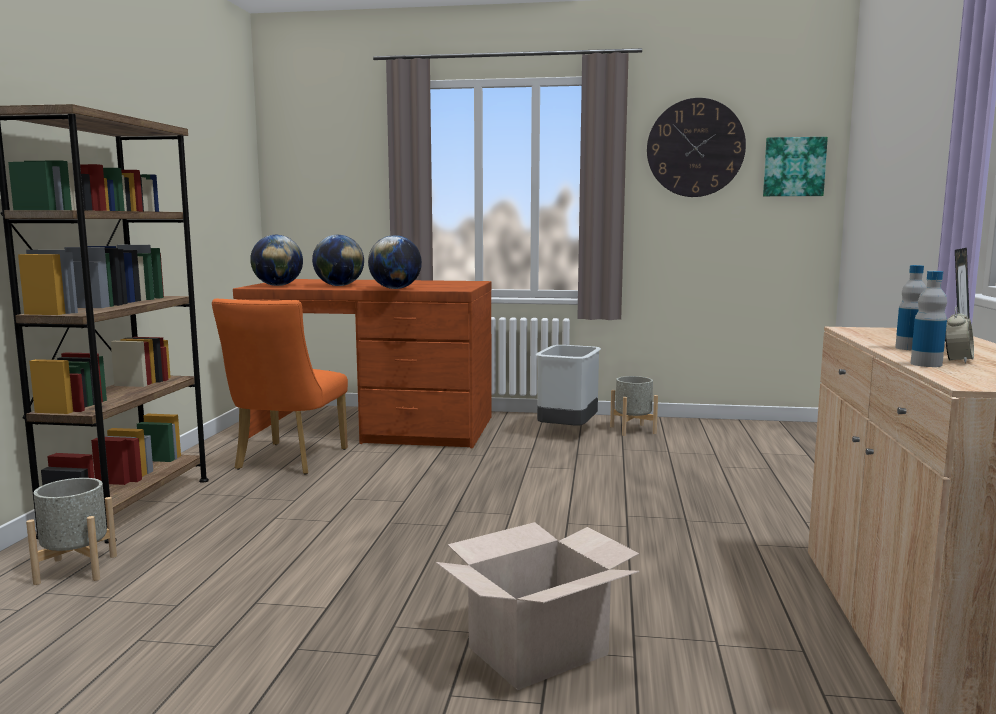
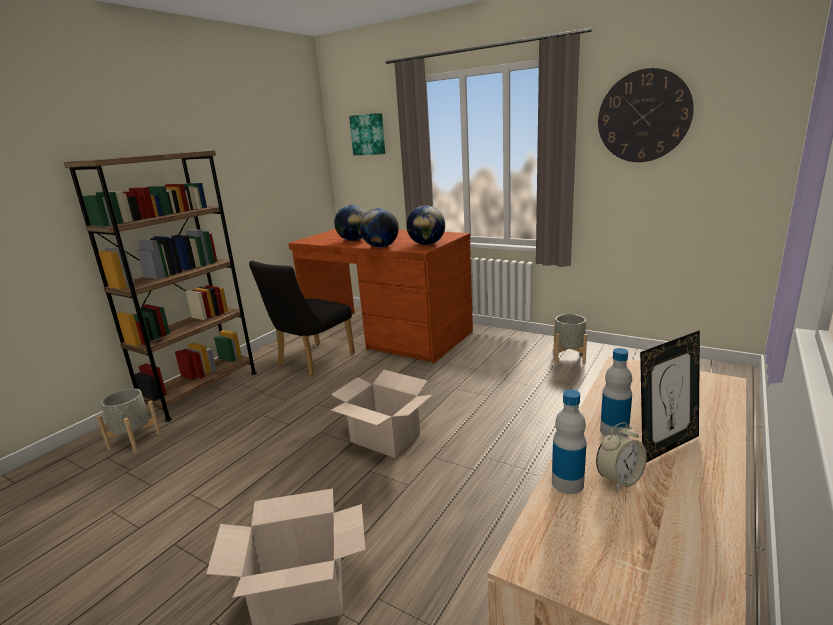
camera: 25 degrees right, 10 degrees up
orange chair [212,299,348,474] -> black chair [249,261,355,376]
globe [250,234,303,286] -> globe moved to [406,205,445,245]
grey trash can [536,345,601,425] -> none
picture [763,137,828,196] -> picture moved to [349,113,385,155]
none -> cardboard box [331,370,432,458]

